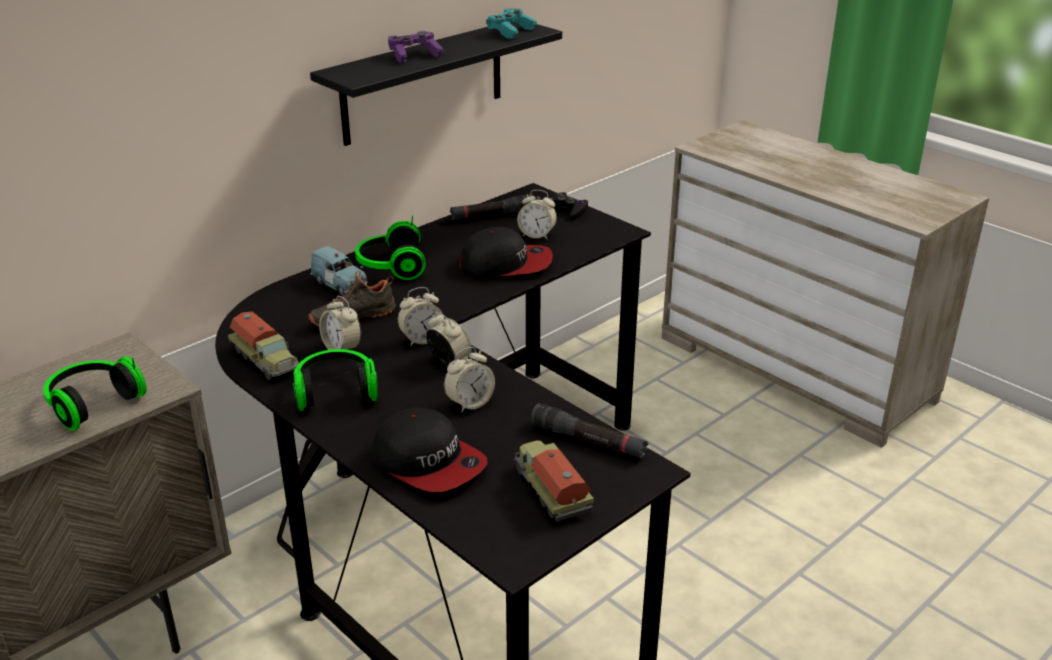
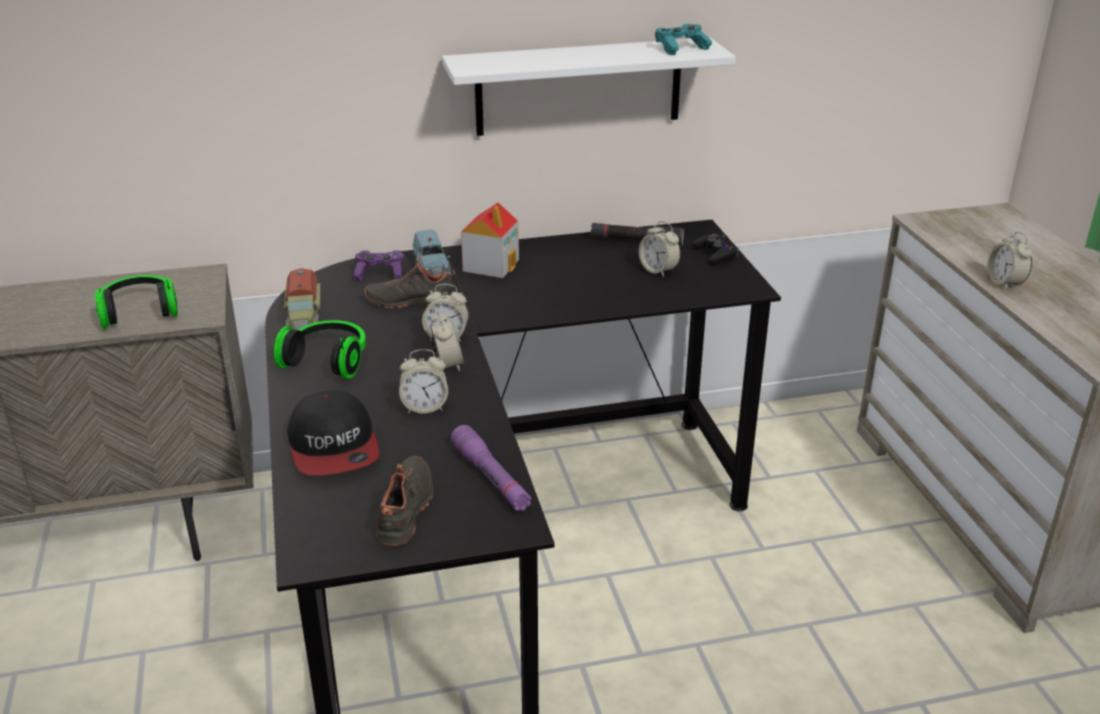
camera: 30 degrees right, 0 degrees up
black shelf [310,21,562,146] -> white shelf [442,38,736,136]
alarm clock [319,296,361,350] -> alarm clock moved to [987,231,1032,291]
headphones [355,215,426,280] -> toy house [461,203,519,278]
purple game controller [388,31,443,63] -> purple game controller moved to [353,250,404,281]
cap [459,227,553,277] -> none
toy truck [514,440,594,522] -> black shoe [376,456,433,546]
black flashlight [531,403,649,458] -> purple flashlight [451,425,532,511]

